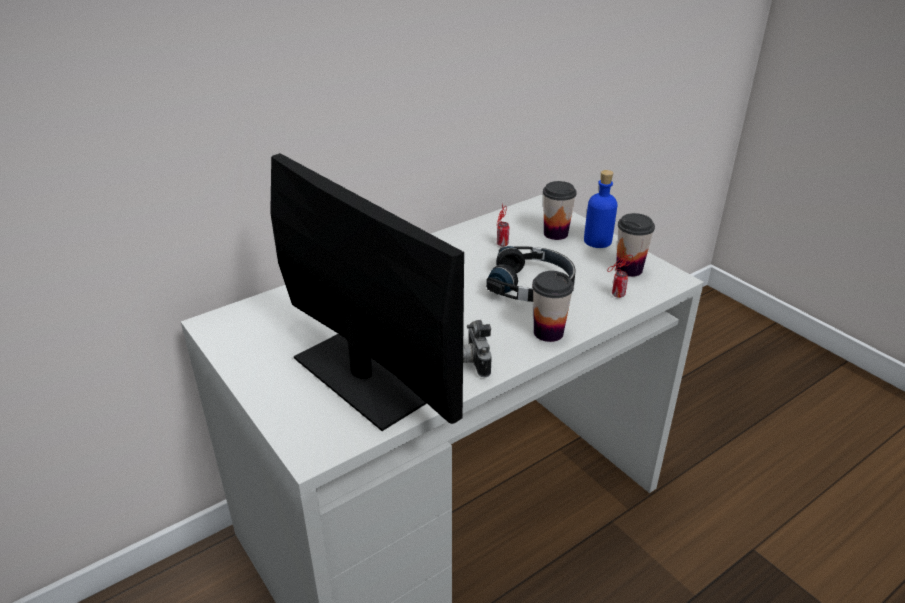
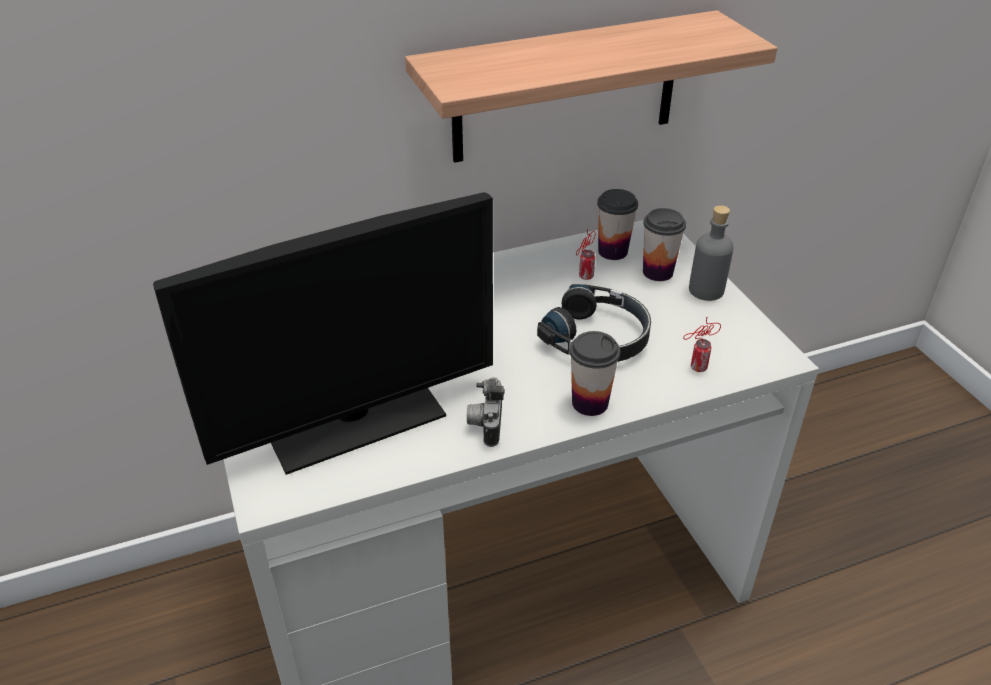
camera: 15 degrees right, 5 degrees up
monitor [270,153,464,431] -> monitor turned 90 degrees clockwise [153,192,493,475]
blue bottle [584,170,618,248] -> grey bottle [689,205,733,301]
cup [616,213,655,277] -> cup moved to [597,189,638,260]
none -> shelf [405,10,777,163]

